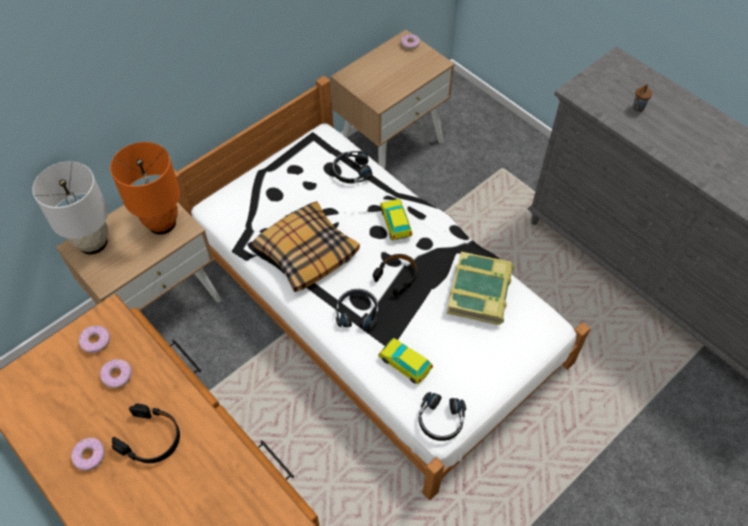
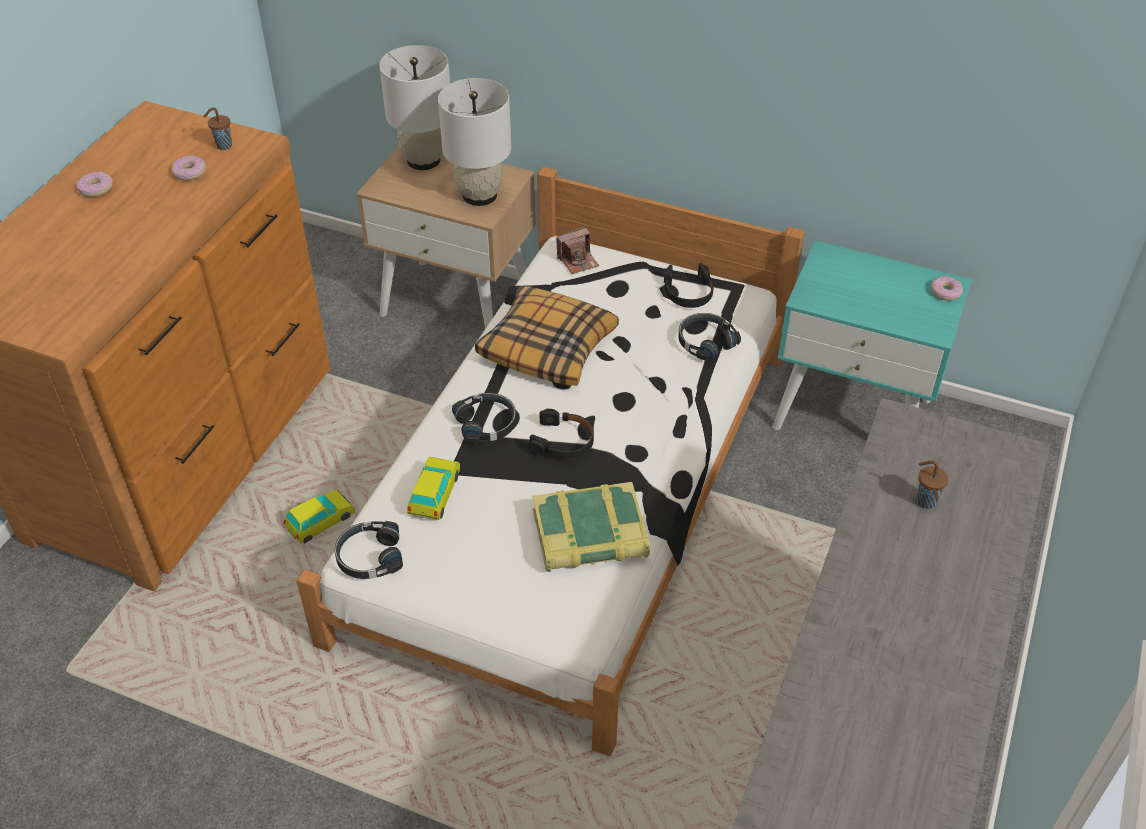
camera: 65 degrees right, 10 degrees down
donut [79,325,110,353] -> brown cup [204,107,232,150]
orange table lamp [110,142,180,235] -> white table lamp [438,78,511,206]
black headphones [112,404,180,463] -> black headphones moved to [664,263,714,308]
beige nightstand [331,30,454,169] -> turquoise nightstand [773,241,972,430]
toy car [380,199,412,240] -> toy car moved to [283,489,355,543]
none -> camera [556,227,599,274]

